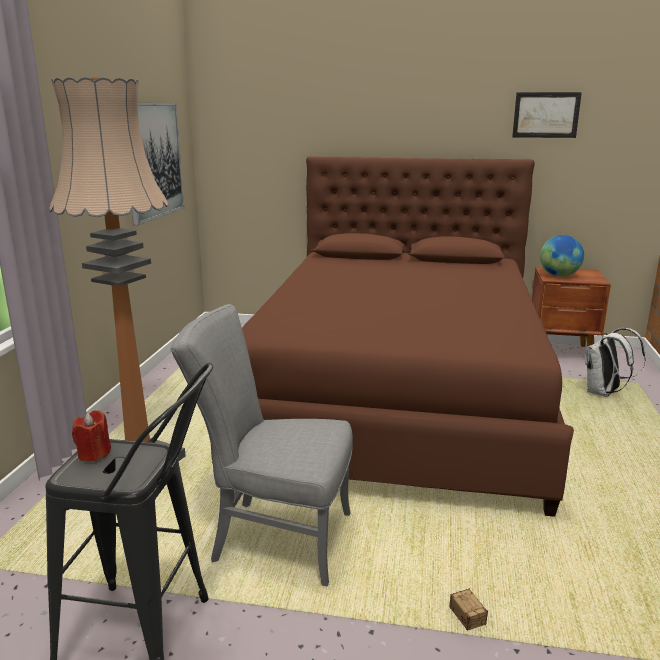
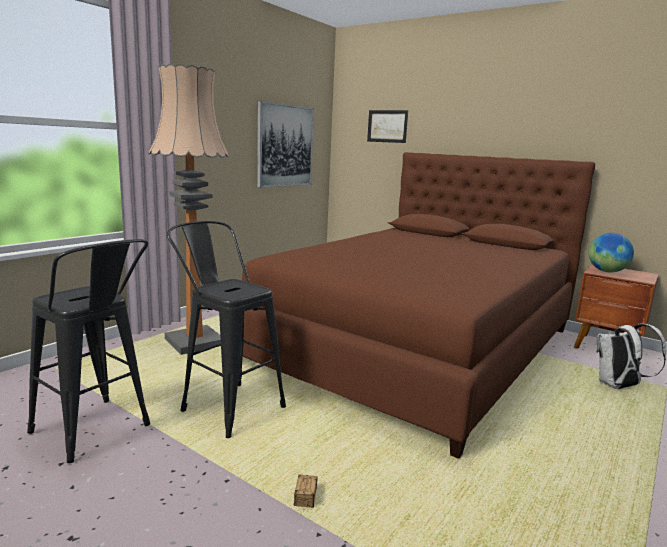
camera: 25 degrees right, 5 degrees down
red candle [72,410,111,462] -> none
grey chair [170,304,353,587] -> black stool [167,221,286,438]
picture [512,92,582,138] -> picture moved to [367,110,408,143]

